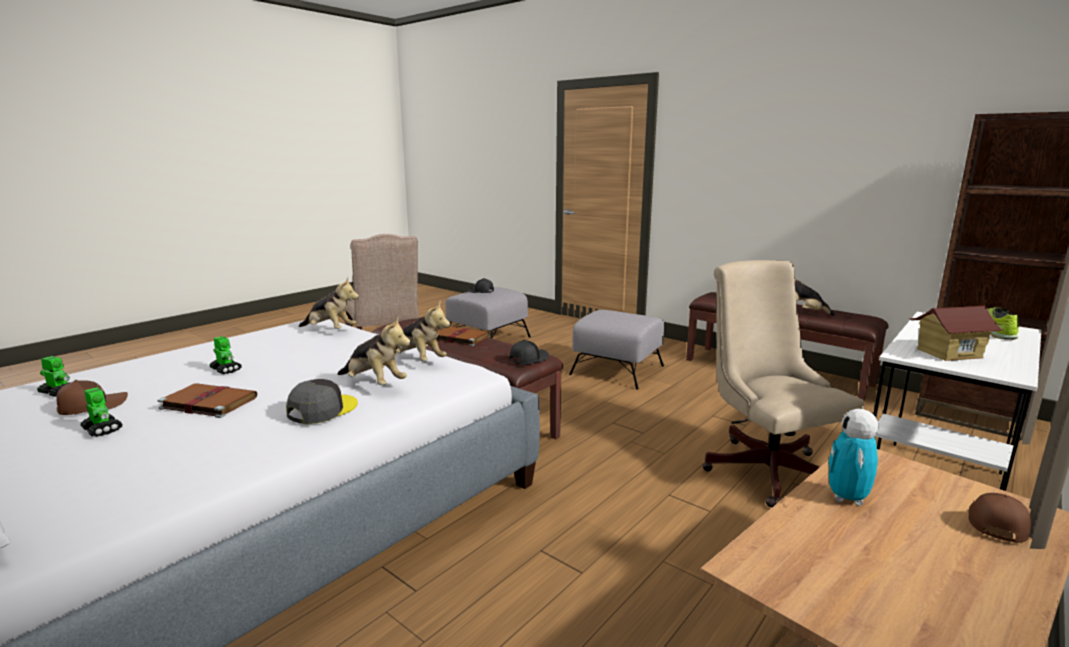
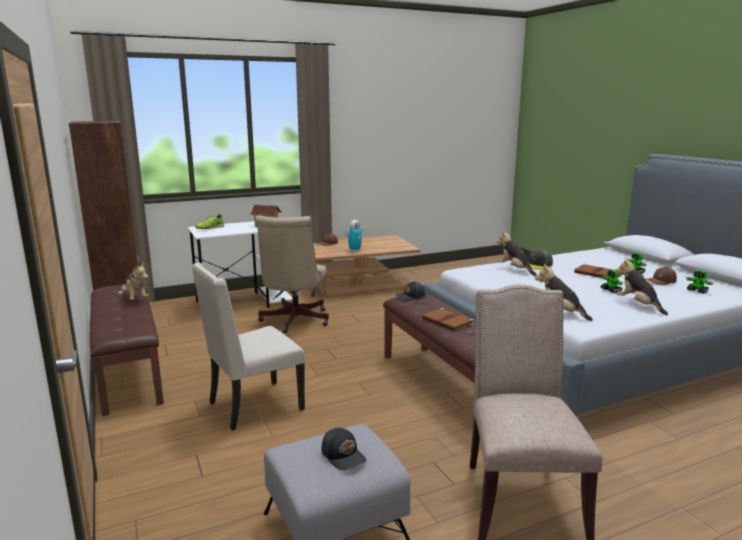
camera: 155 degrees left, 0 degrees up
plush toy [396,302,450,361] -> plush toy moved to [615,257,668,315]
grey ottoman [569,310,664,390] -> beige chair [192,262,305,431]

